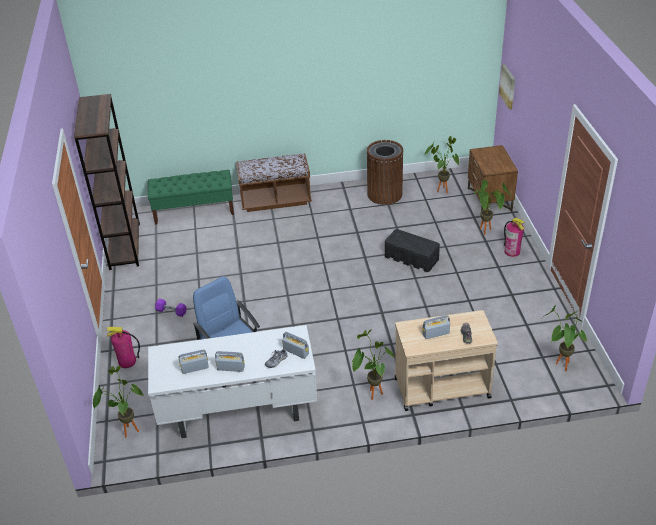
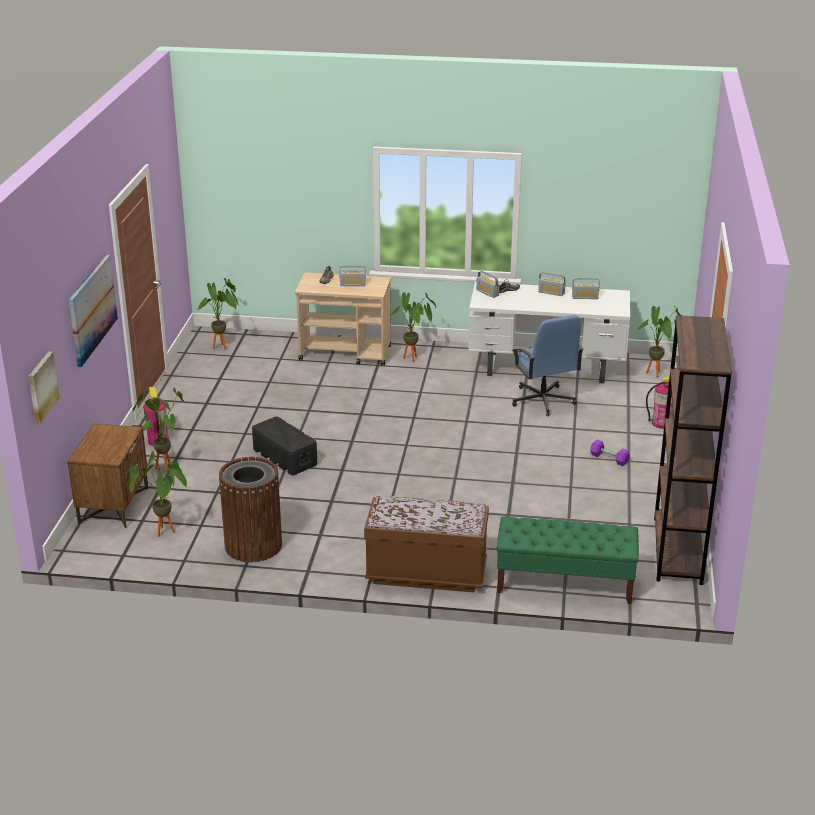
camera: 165 degrees left, 10 degrees down
none -> picture [68,255,118,367]

